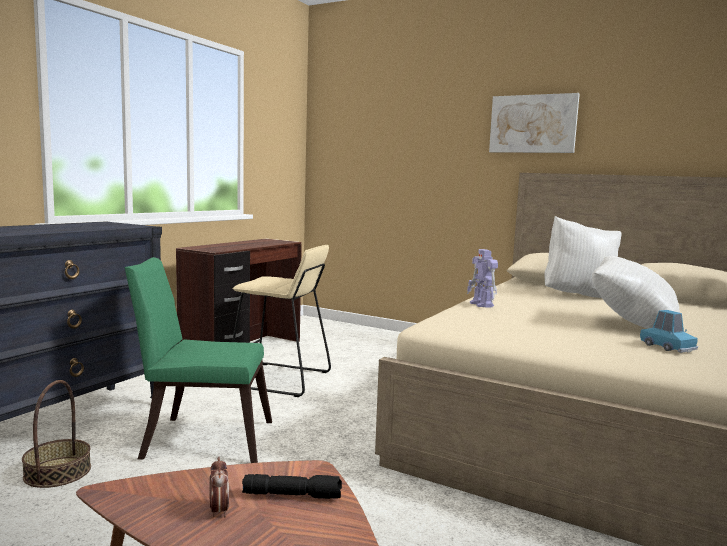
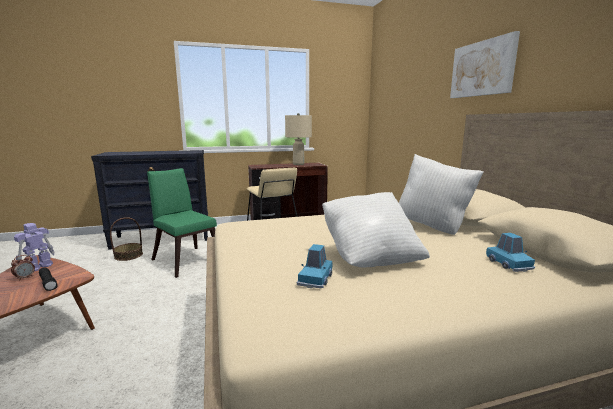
camera: 45 degrees right, 5 degrees up
toy robot [467,249,498,308] -> toy robot moved to [14,223,55,271]
none -> beige table lamp [285,113,312,165]
none -> blue toy car [486,233,535,272]

